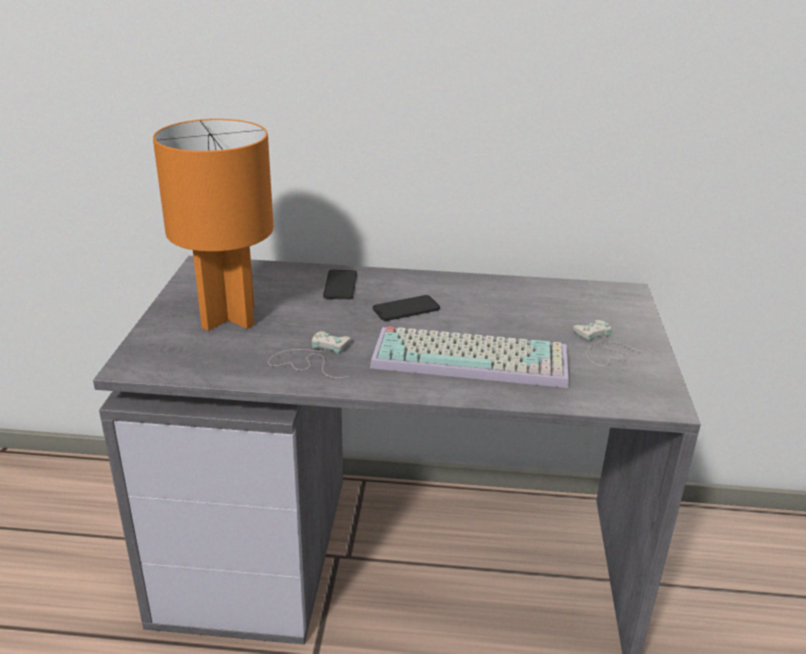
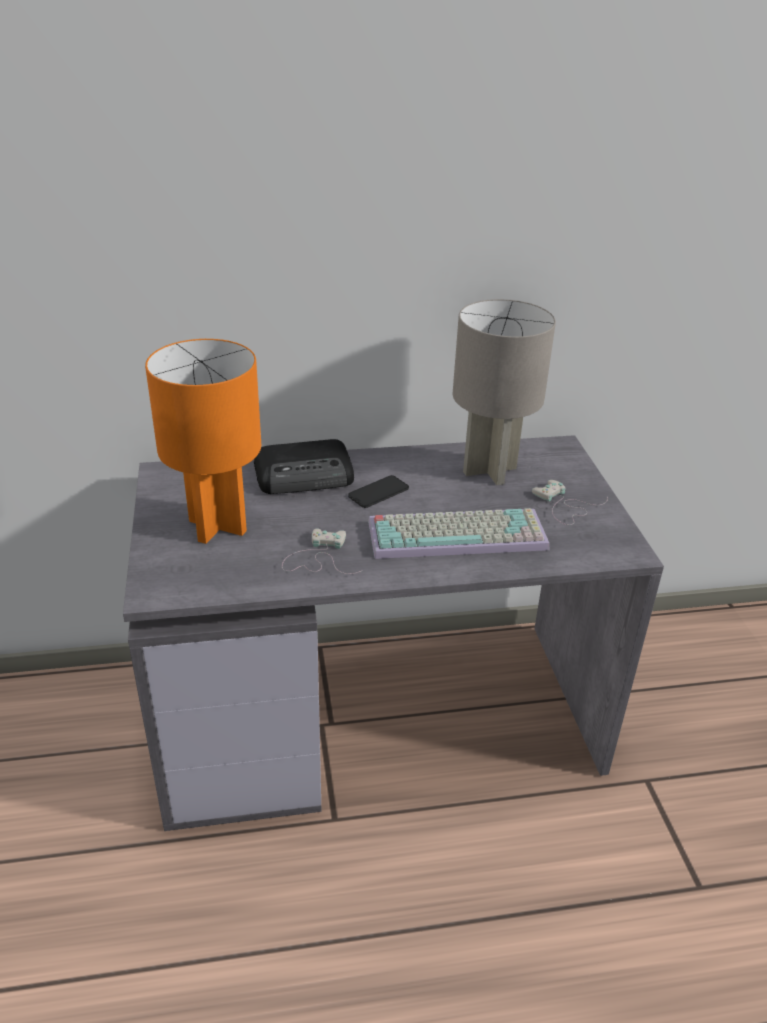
camera: 15 degrees left, 5 degrees up
phone [323,270,357,299] -> radio [254,439,354,494]
none -> grey table lamp [452,299,556,485]

